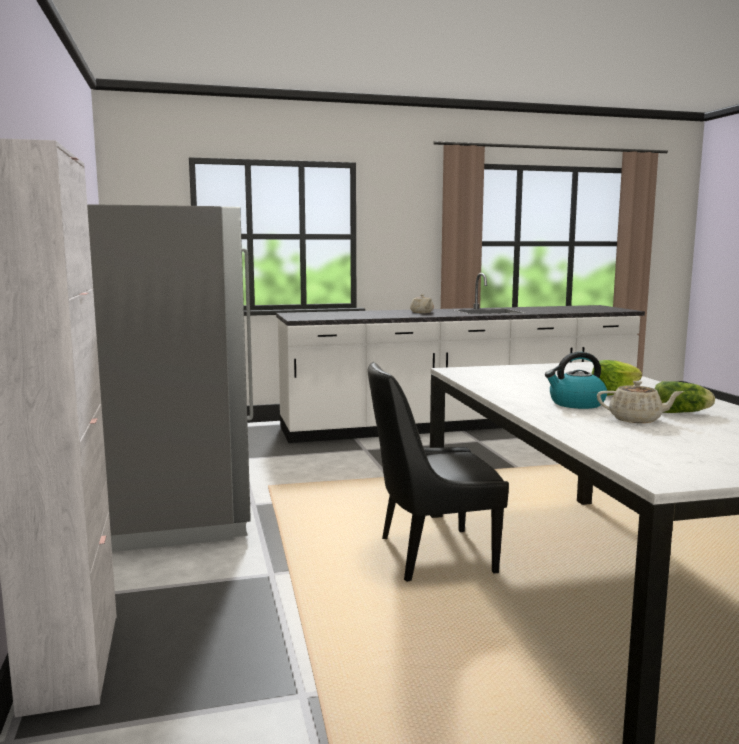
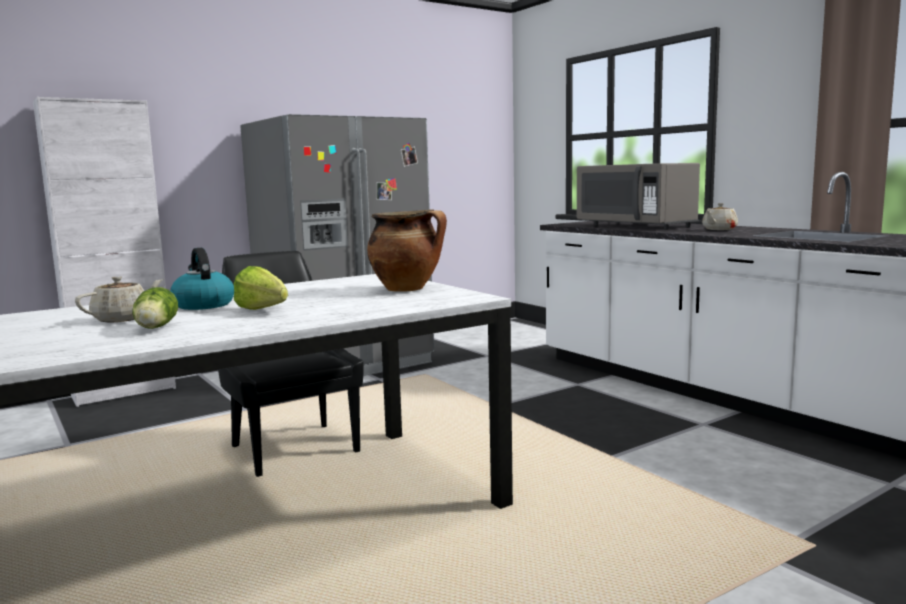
camera: 70 degrees right, 0 degrees up
beige teapot [597,381,684,423] -> beige teapot turned 135 degrees counterclockwise [75,276,162,322]
none -> cooking pot [367,209,447,292]
none -> grey microwave [577,163,700,229]

